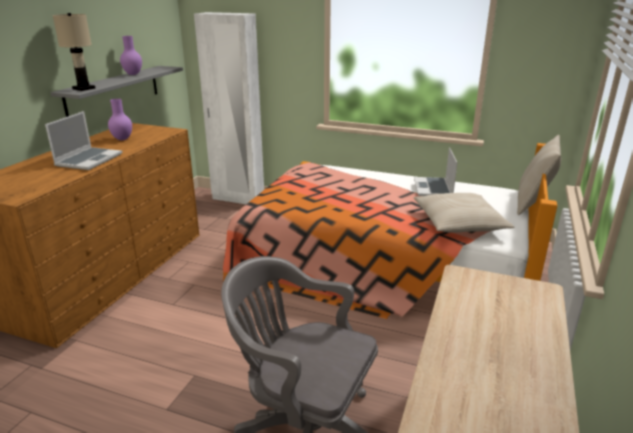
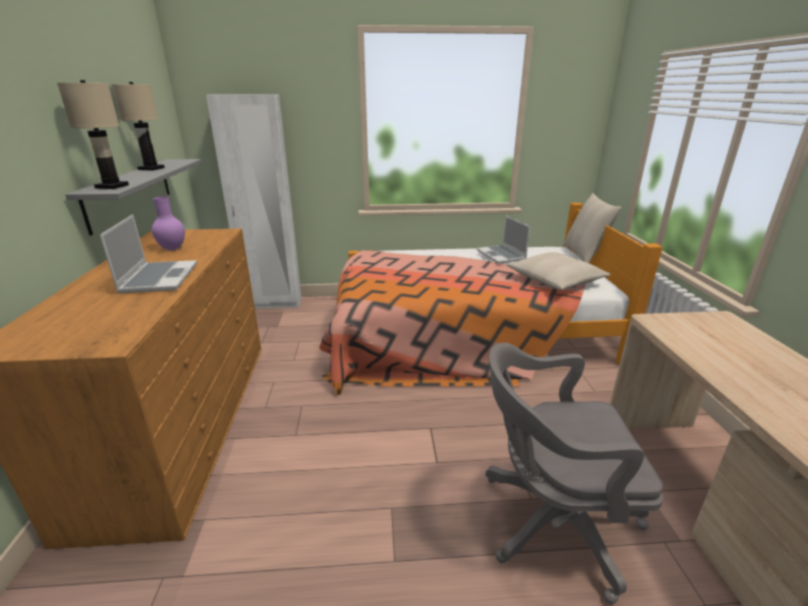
camera: 25 degrees left, 0 degrees up
purple vase [120,36,142,75] -> beige table lamp [111,82,165,171]

